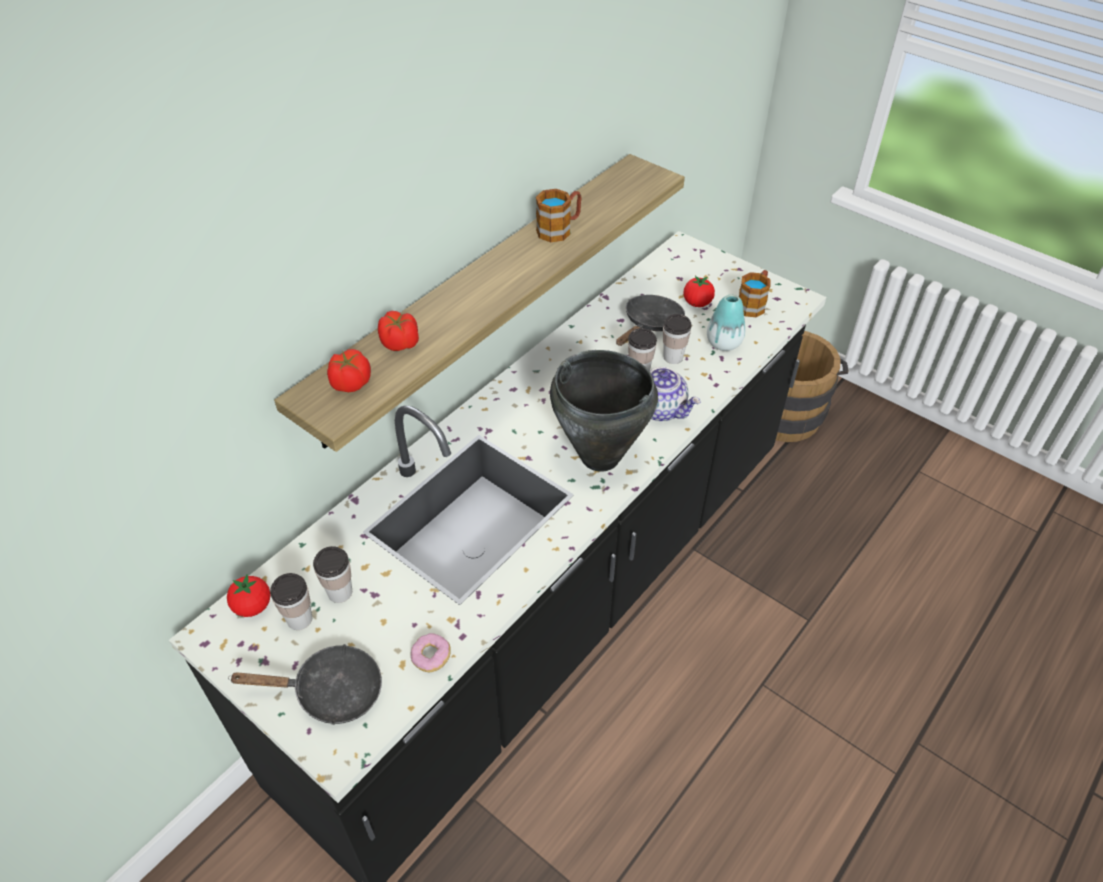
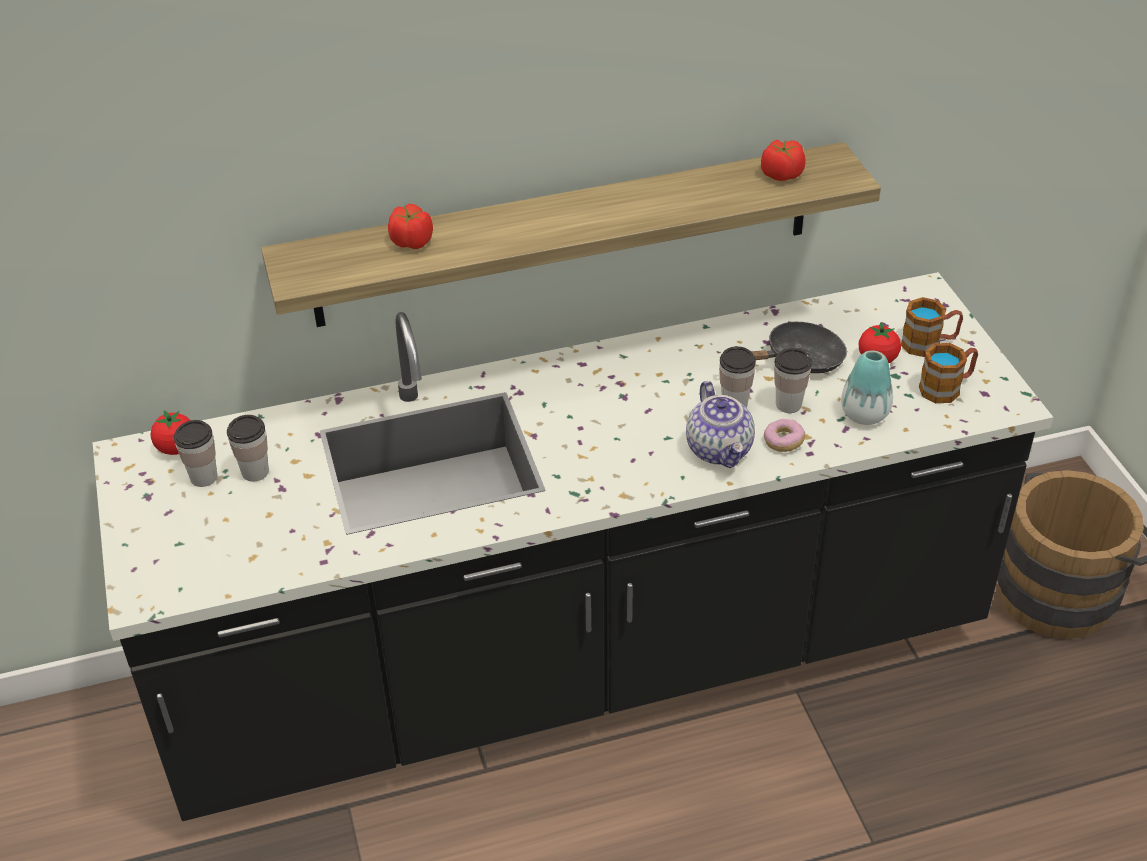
camera: 35 degrees right, 5 degrees down
black frying pan [228,644,382,725] -> none
tomato [327,349,371,392] -> tomato moved to [761,140,806,181]
donut [411,633,451,672] -> donut moved to [764,419,805,452]
mug [536,189,582,242] -> mug moved to [901,297,963,357]
black cooking pot [550,350,658,472] -> none

